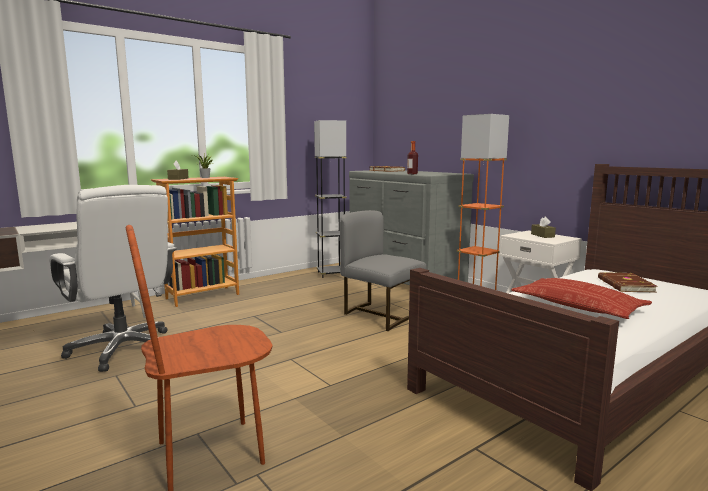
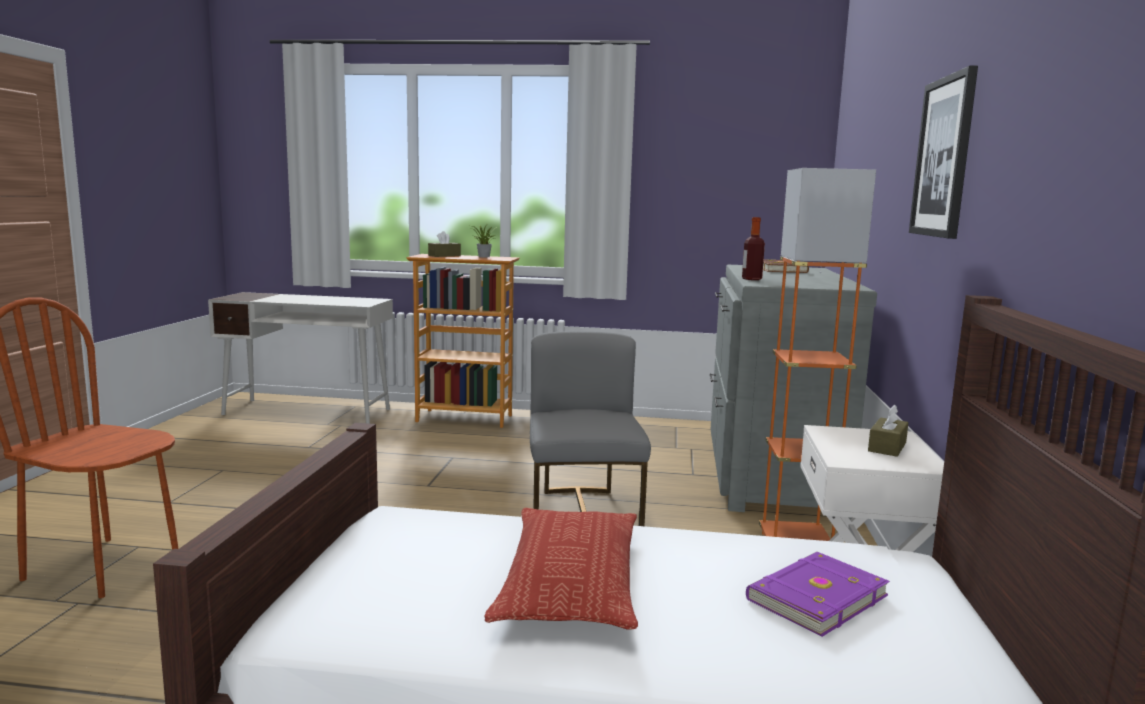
camera: 45 degrees right, 0 degrees up
white office chair [49,185,177,372] -> none
grey floor lamp [314,120,347,278] -> none
brown book [598,272,658,293] -> purple book [746,552,890,637]
none -> picture [909,66,978,239]

